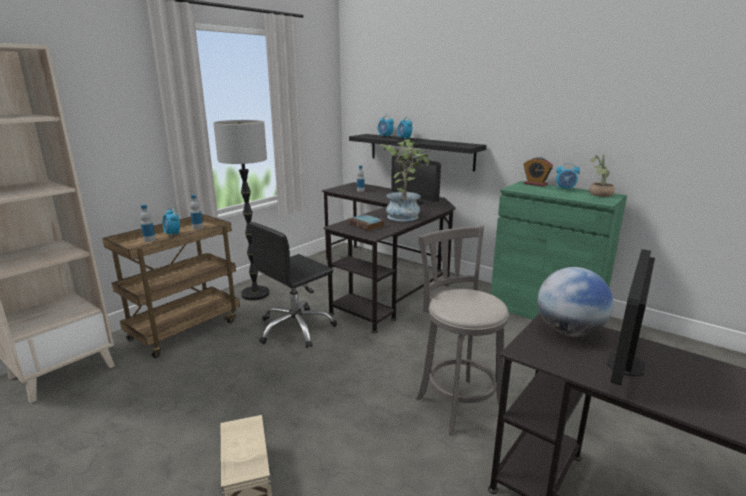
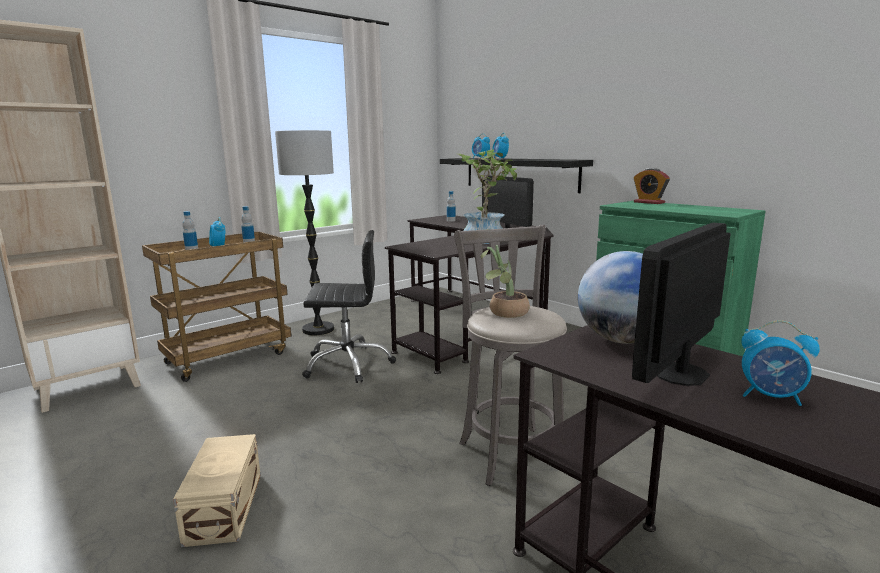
camera: 10 degrees right, 5 degrees down
black office chair [249,222,337,348] -> black office chair turned 150 degrees counterclockwise [302,230,396,383]
book [348,214,385,231] -> none
alarm clock [556,163,580,191] -> alarm clock moved to [741,320,820,406]
potted plant [589,154,615,197] -> potted plant moved to [480,245,530,318]

